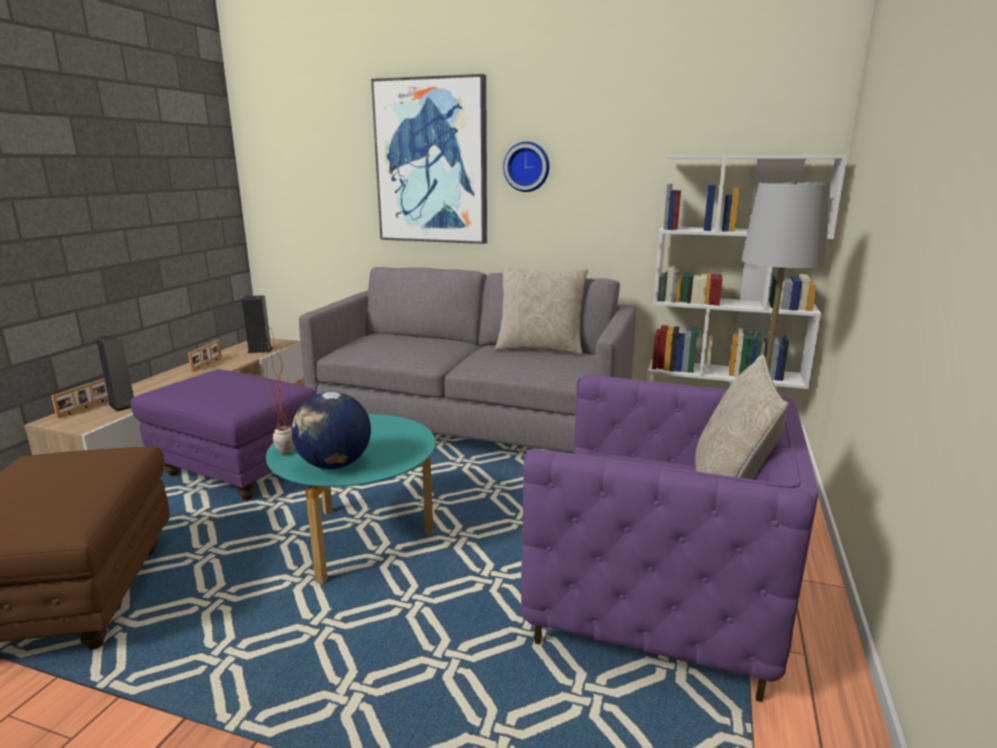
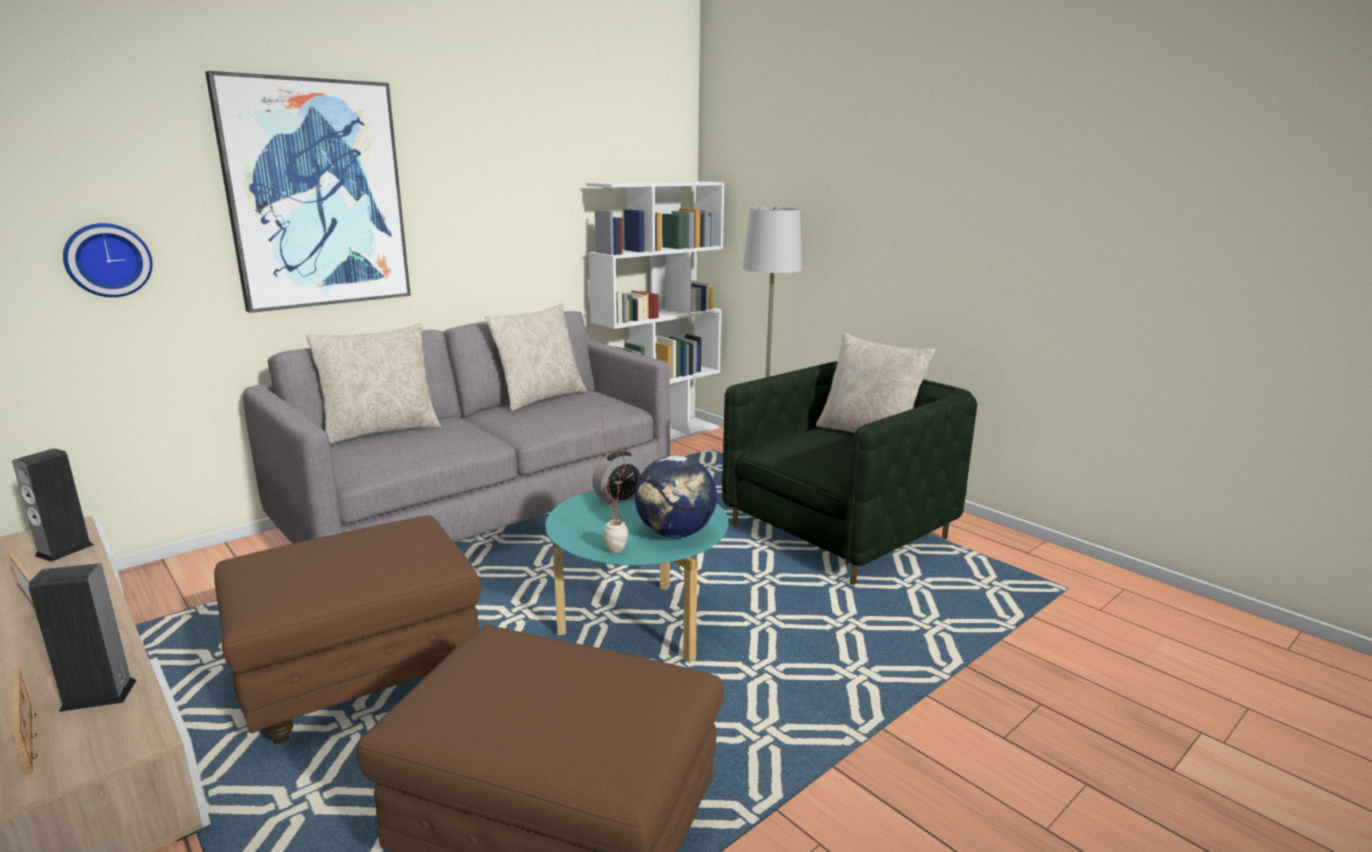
camera: 60 degrees left, 0 degrees up
purple ottoman [131,369,316,500] -> brown ottoman [214,515,481,744]
wall clock [503,141,549,192] -> wall clock moved to [63,223,153,297]
purple armchair [521,375,818,702] -> green armchair [722,361,977,585]
none -> beige pillow [306,323,441,444]
none -> alarm clock [592,451,645,505]

